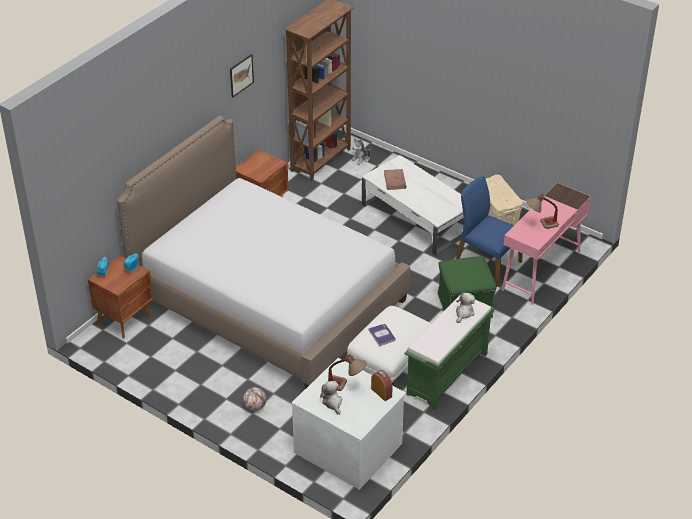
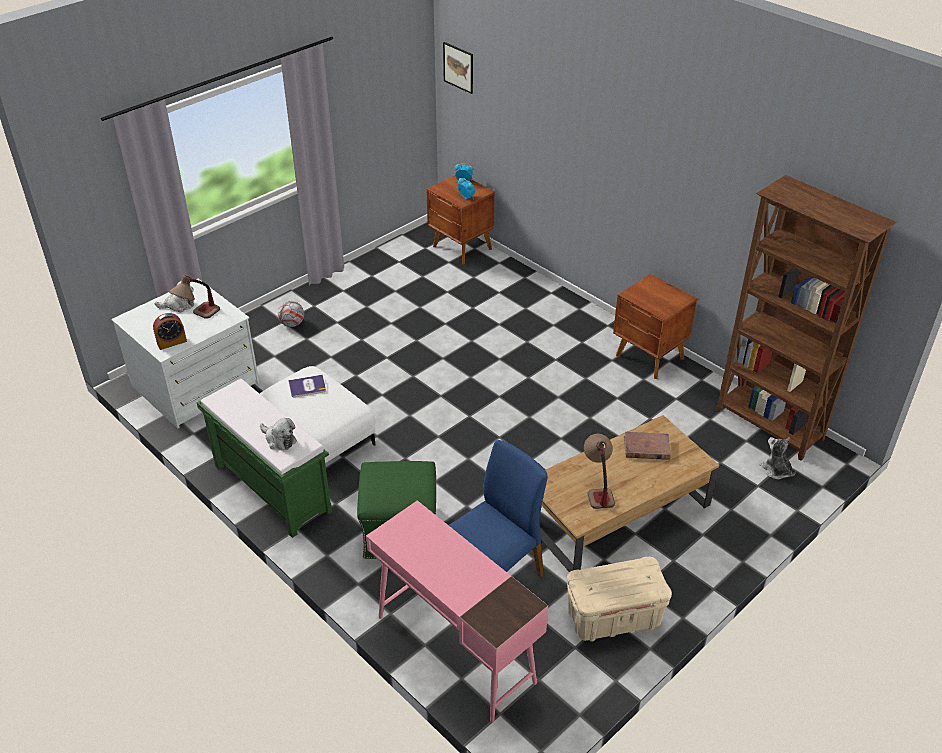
camera: 100 degrees right, 0 degrees up
bed [117,116,411,389] -> none
picture [230,54,254,97] -> picture moved to [443,42,473,94]
white coffee table [362,155,464,255] -> brown coffee table [540,415,719,572]
table lamp [526,194,559,229] -> table lamp moved to [584,434,615,509]

